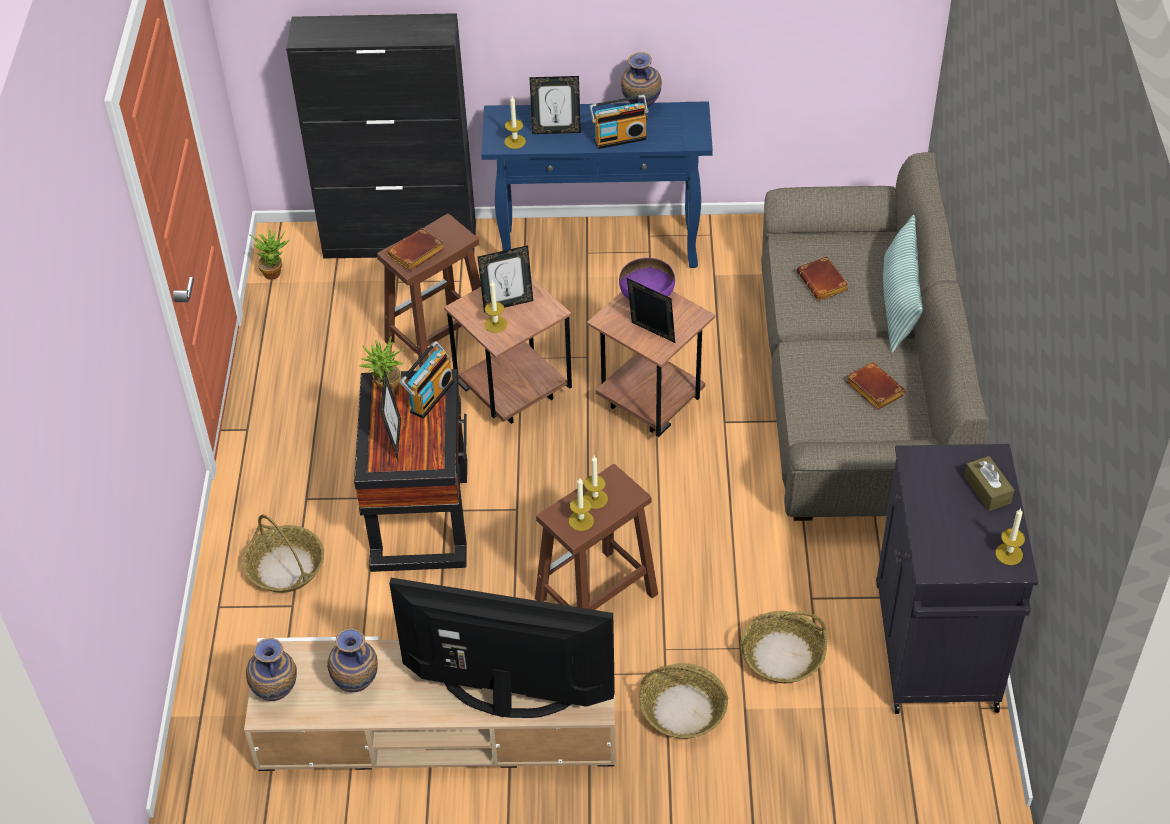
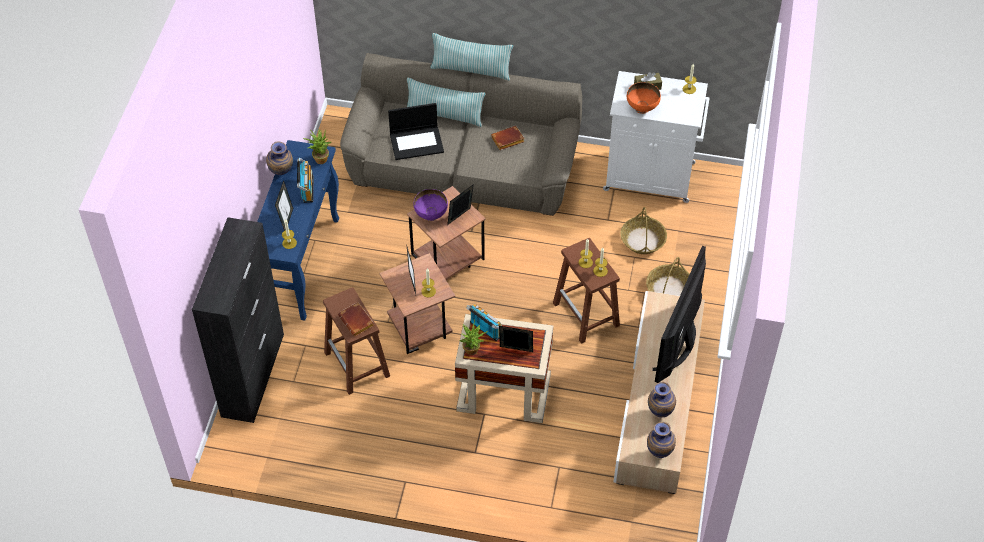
camera: 80 degrees left, 5 degrees up
basket [242,515,324,593] -> none
potted plant [249,228,289,280] -> potted plant moved to [303,130,331,164]
black side table [354,369,467,572] -> beige side table [455,314,553,423]
brown book [796,256,849,301] -> laptop [388,103,444,160]
black cabinet [876,444,1038,714] -> white cabinet [603,71,710,203]
none -> pillow [430,33,513,81]
none -> orange bowl [627,82,661,114]

